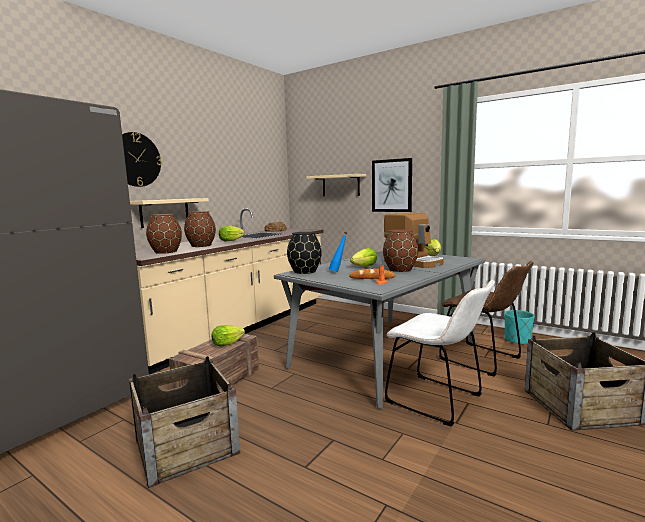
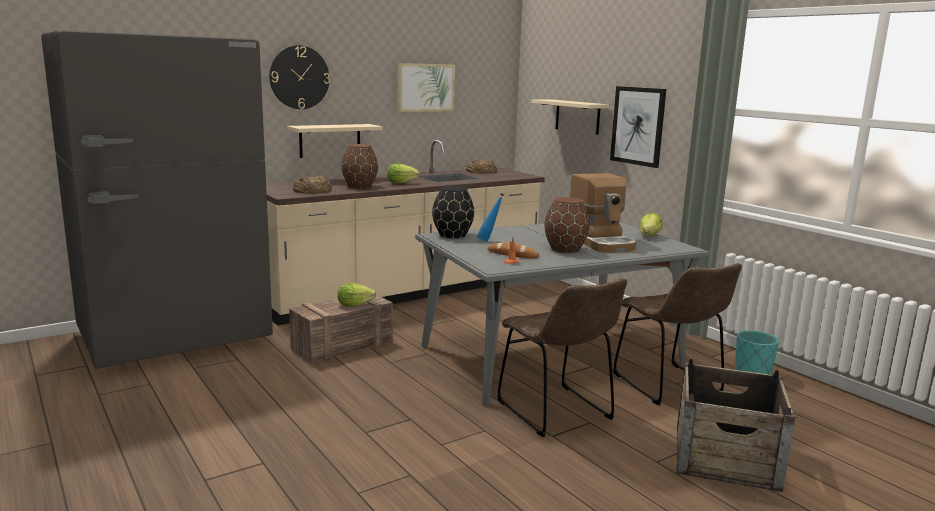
camera: 20 degrees right, 5 degrees up
crate [129,356,240,488] -> none
brown vase [146,214,182,254] -> bread [293,176,332,194]
lettuce [350,248,377,267] -> none
white chair [385,280,495,427] -> brown chair [497,278,627,437]
none -> picture [397,63,455,112]

